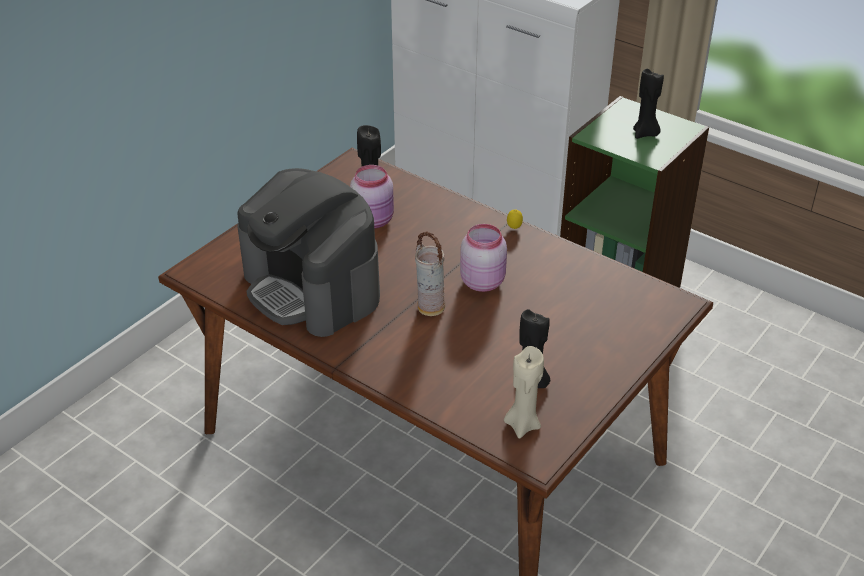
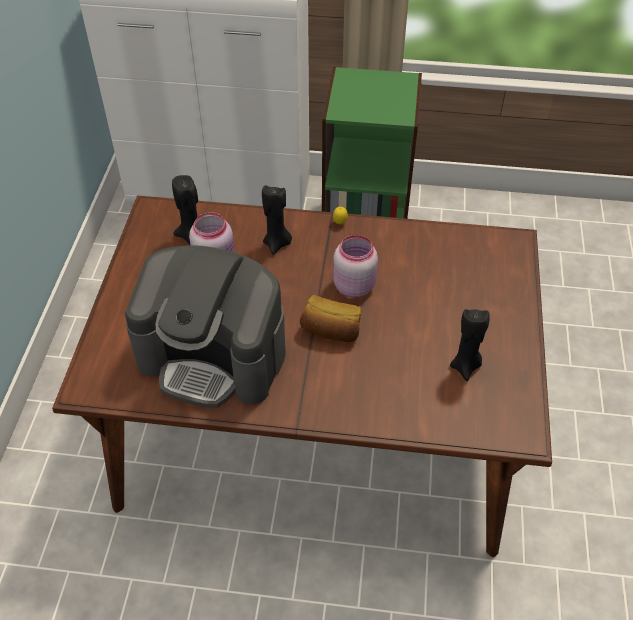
camera: 30 degrees left, 10 degrees up
vase [415,231,445,316] -> bread [300,295,361,342]
beige candle [504,346,544,439] -> none
black candle [633,69,664,139] -> black candle moved to [262,185,292,255]

